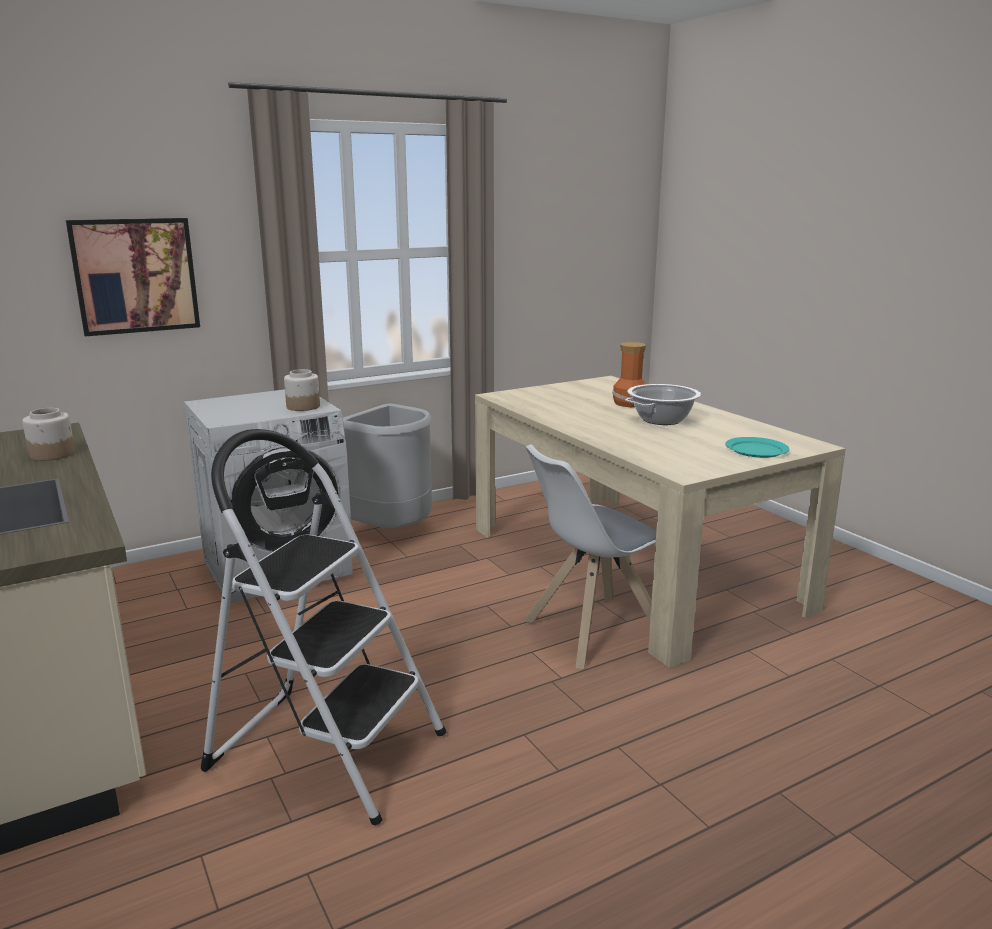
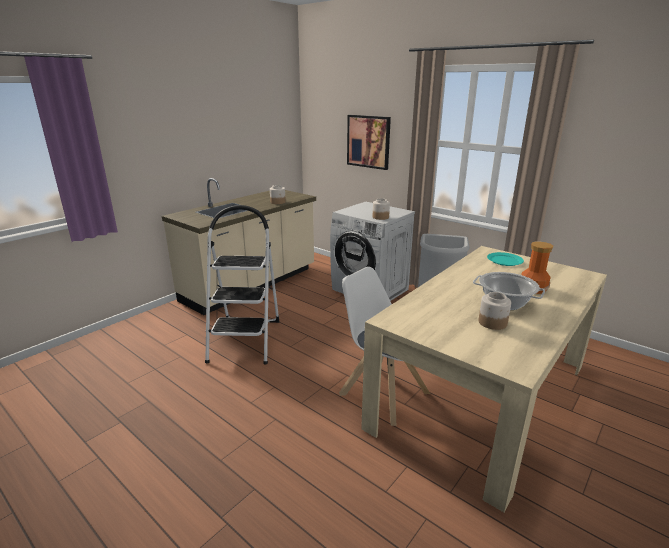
camera: 70 degrees right, 5 degrees up
turquoise plate [725,437,789,458] -> turquoise plate moved to [487,252,524,266]
none -> jar [478,292,511,330]

